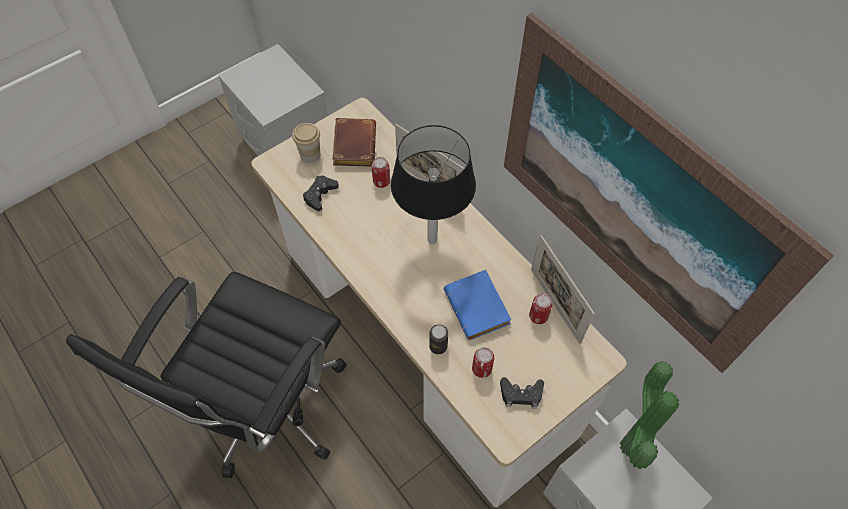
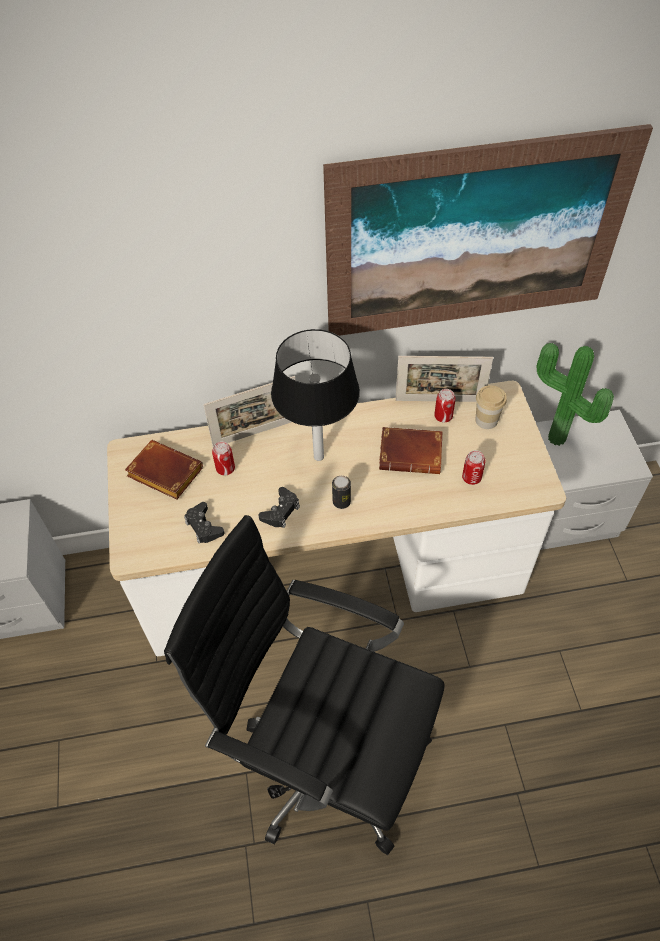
camera: 60 degrees left, 5 degrees down
black office chair [66,272,347,478] -> black office chair turned 150 degrees clockwise [164,515,445,855]
cup [292,123,320,163] -> cup moved to [475,385,507,429]
can [429,324,448,354] -> can moved to [332,476,351,509]
blue book [444,270,511,340] -> brown book [379,427,442,474]
black game controller [500,377,544,409] -> black game controller moved to [258,487,300,528]

